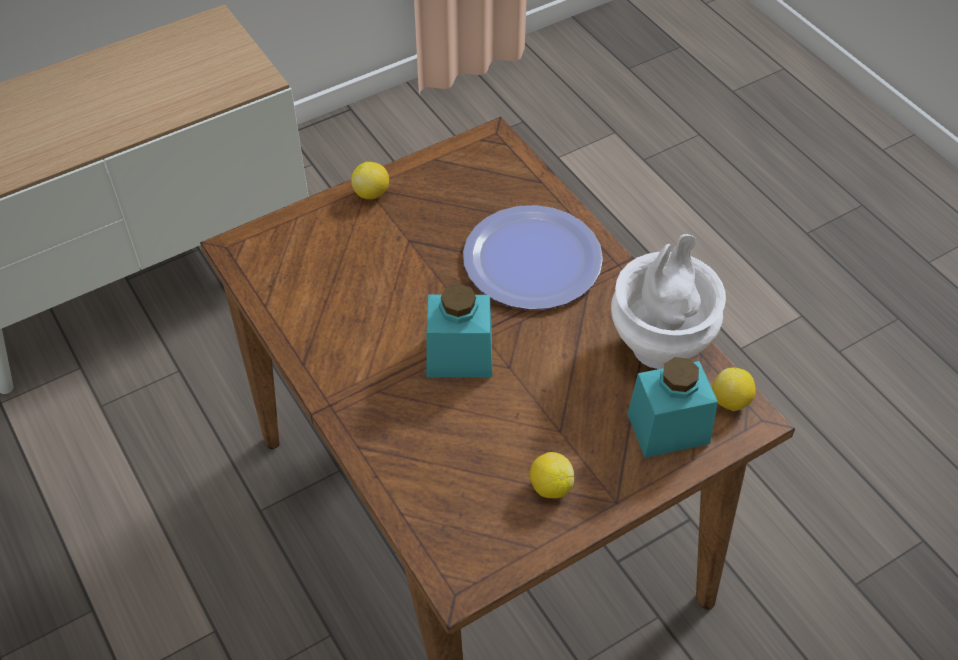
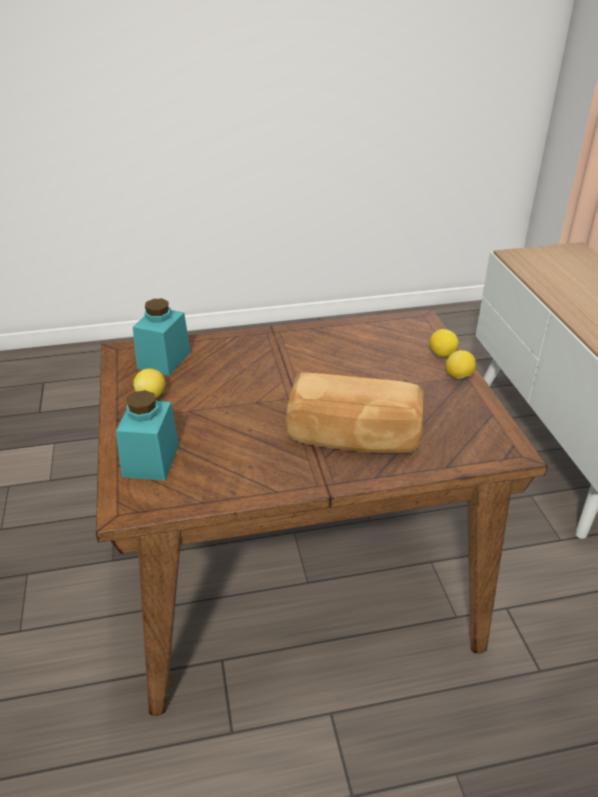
camera: 110 degrees right, 15 degrees down
turquoise jar [426,284,492,377] -> turquoise jar moved to [133,299,191,376]
plate [463,205,603,310] -> bread [286,372,423,453]
white vase [611,234,726,369] -> none
lemon [712,368,756,411] -> lemon moved to [429,329,459,357]

